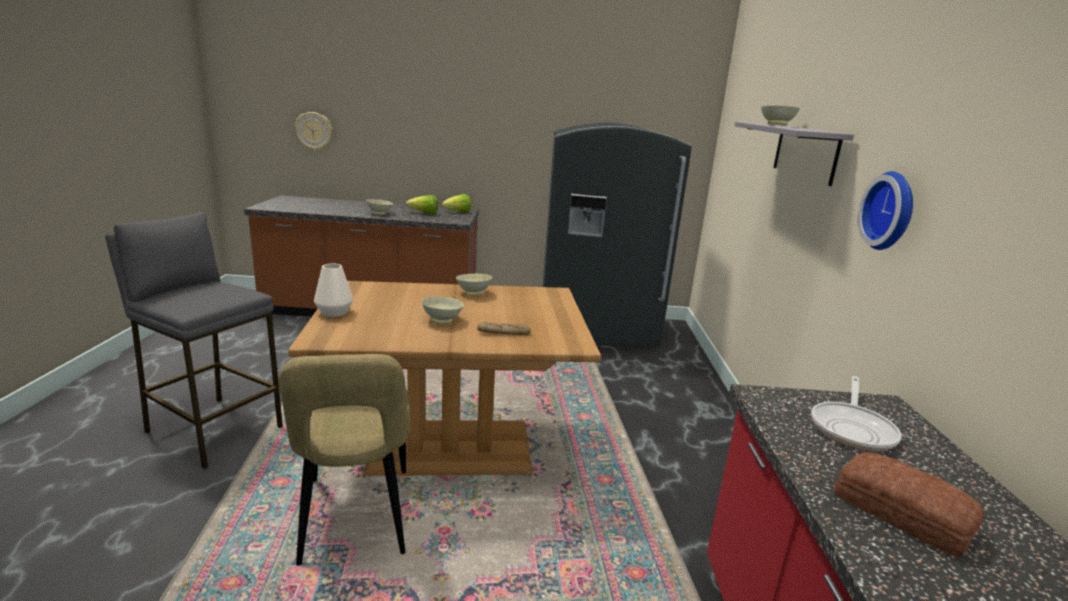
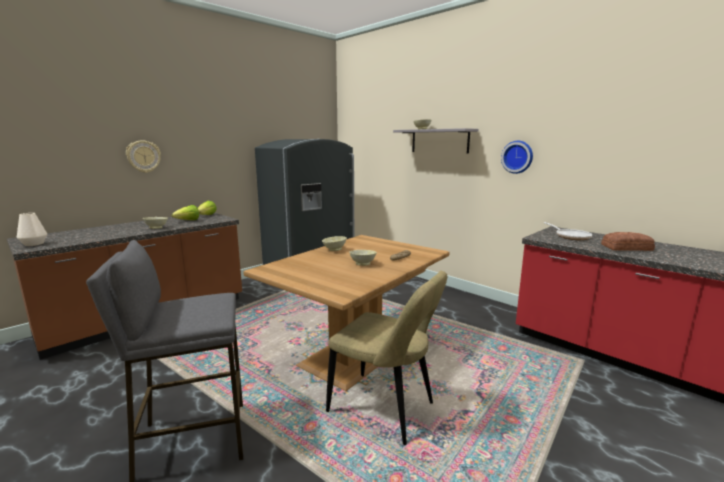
camera: 45 degrees left, 5 degrees down
wall clock [295,112,332,151] -> wall clock moved to [126,140,161,173]
white vase [314,264,353,317] -> white vase moved to [17,213,47,246]

